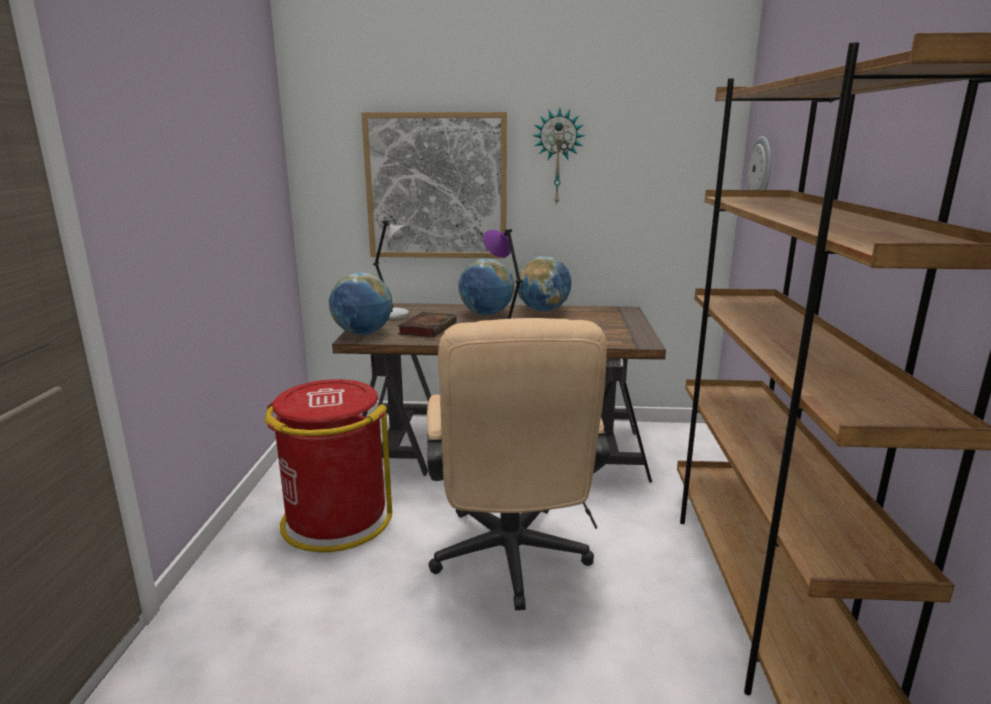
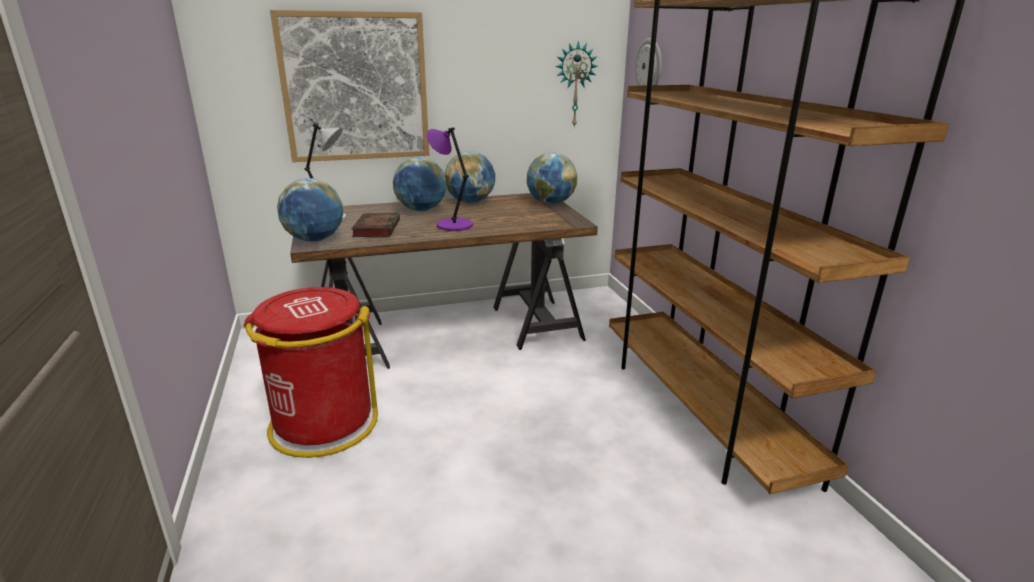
camera: 20 degrees left, 5 degrees up
beige office chair [427,318,610,610] -> none
wall clock [532,108,585,206] -> wall clock moved to [555,41,597,128]
none -> globe [527,153,577,204]

